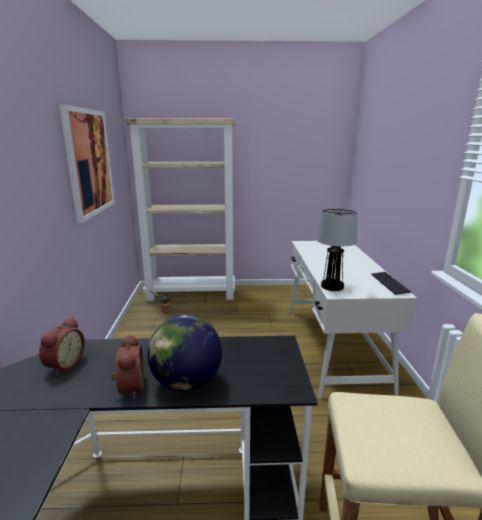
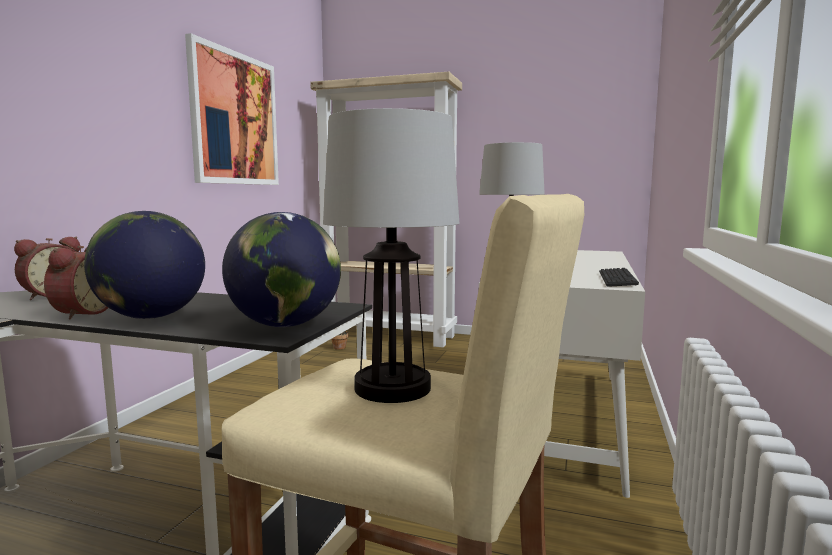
camera: 20 degrees right, 10 degrees down
none -> globe [222,212,341,327]
none -> table lamp [323,108,459,403]

